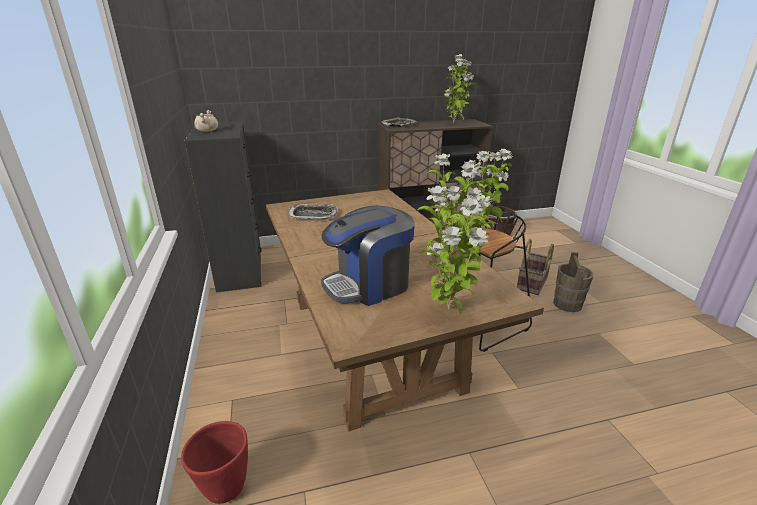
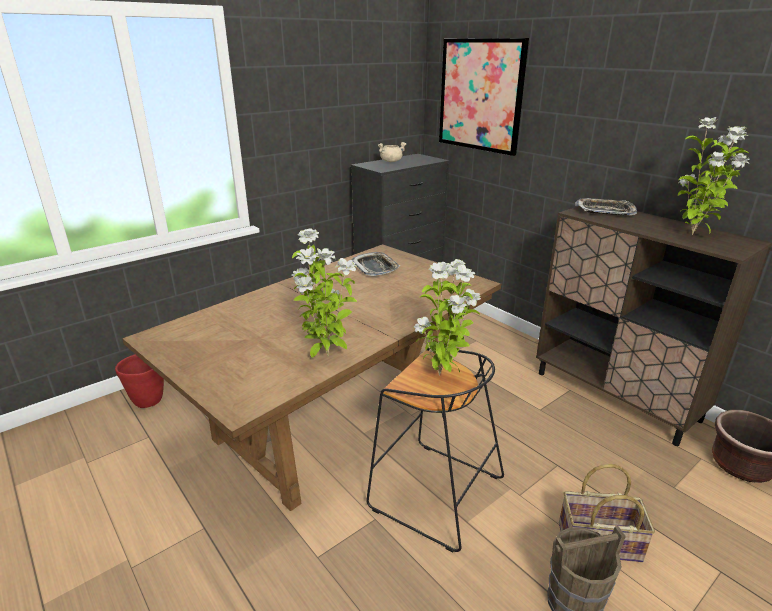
camera: 65 degrees right, 0 degrees up
coffee machine [321,206,415,306] -> none
potted plant [418,186,491,314] -> none
none -> picture [439,38,529,156]

